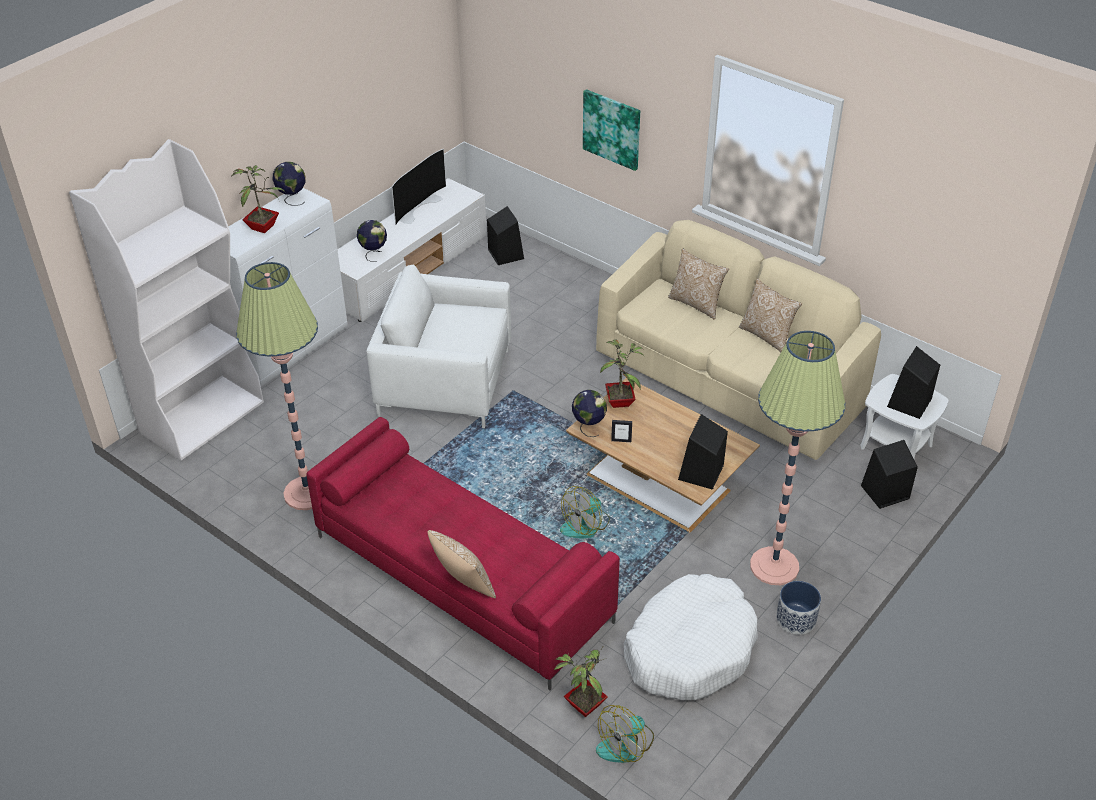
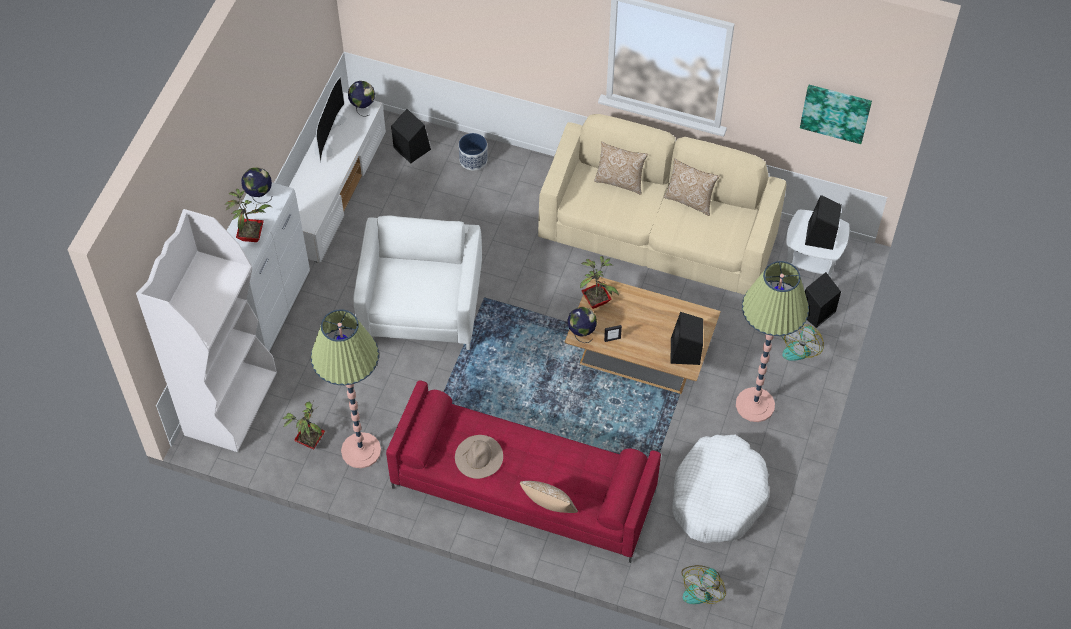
camera: 20 degrees left, 15 degrees up
globe [357,220,387,262] -> globe moved to [348,81,375,117]
white armchair [366,265,511,428] -> white armchair turned 105 degrees clockwise [353,216,482,350]
potted plant [554,647,608,717] -> potted plant moved to [282,400,325,450]
fan [560,486,610,539] -> fan moved to [781,324,824,361]
picture [583,89,640,171] -> picture moved to [800,85,872,144]
planter [776,581,821,635] -> planter moved to [459,133,488,170]
none -> beige hat [455,435,503,479]

